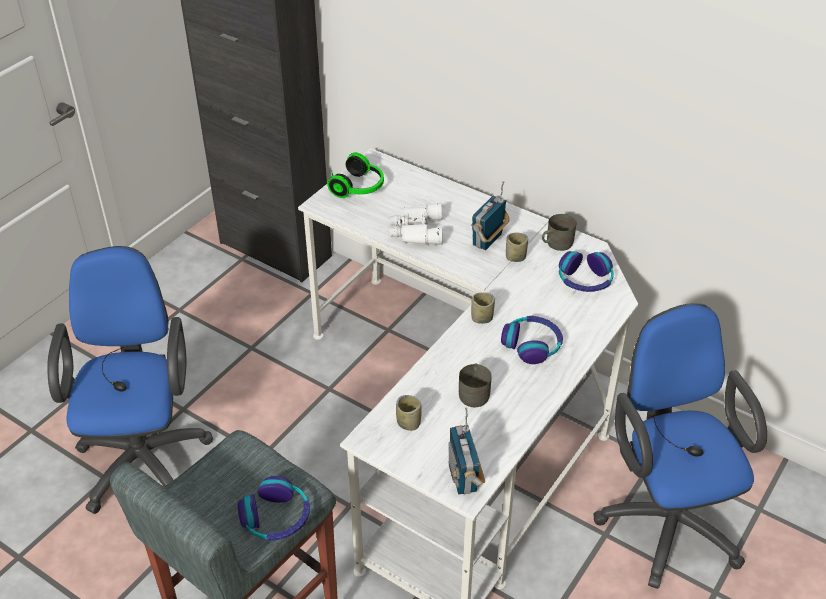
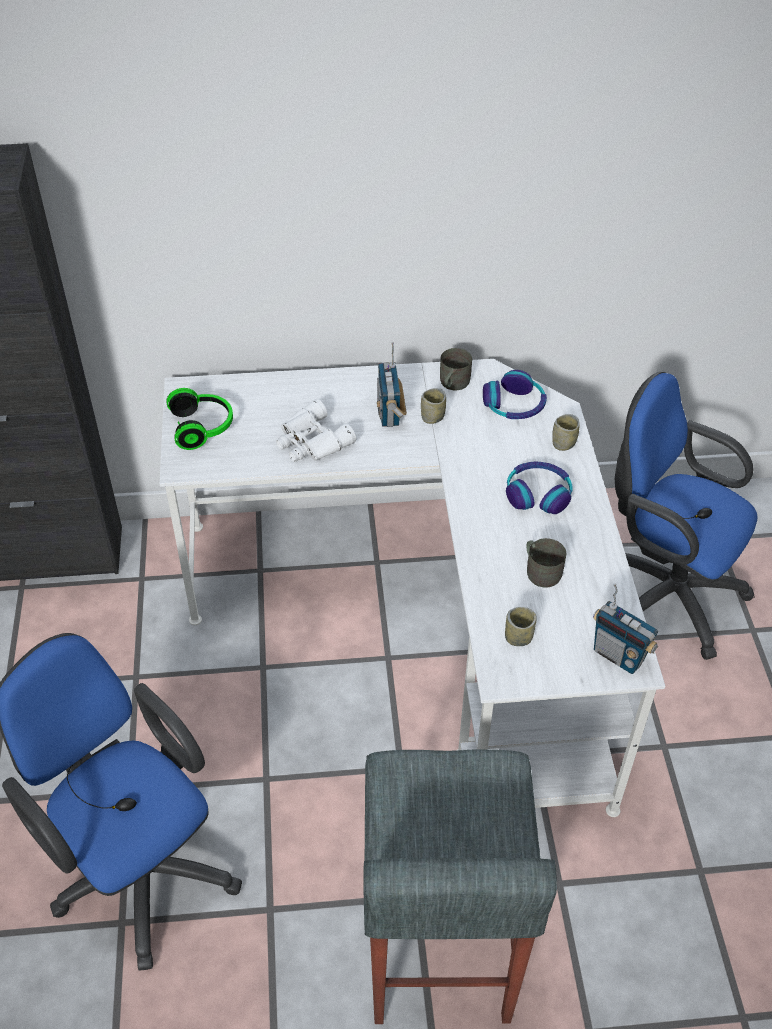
camera: 40 degrees left, 5 degrees up
headphones [238,476,310,541] -> none
cup [471,292,495,324] -> cup moved to [552,414,580,451]

